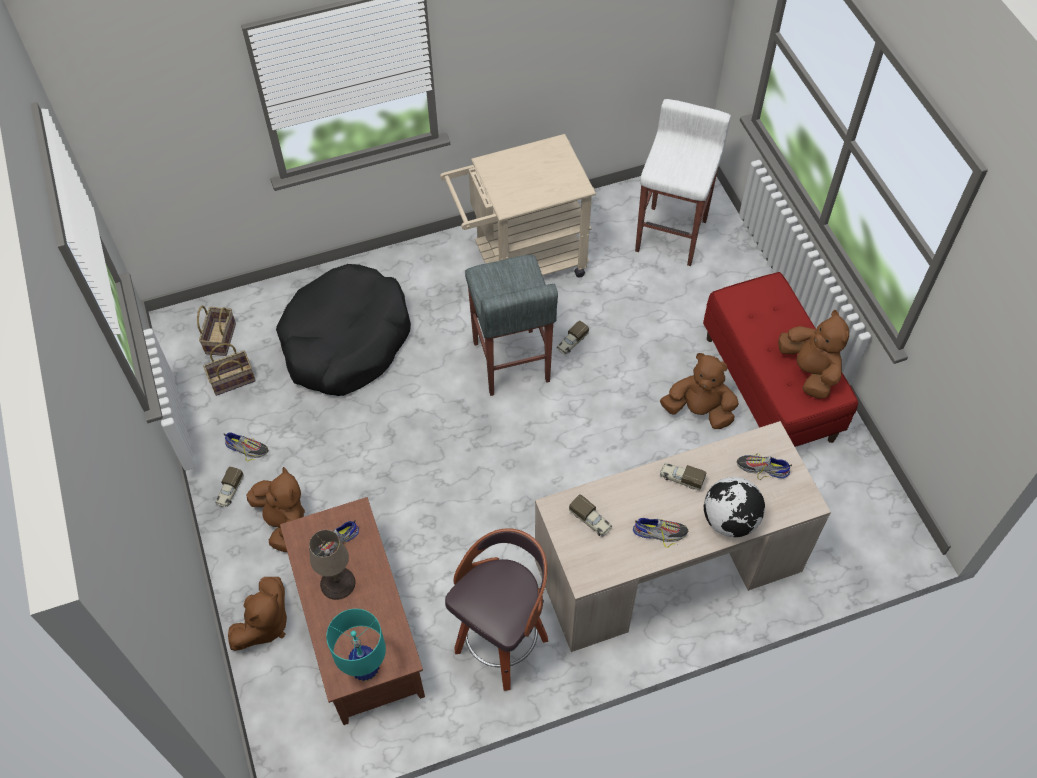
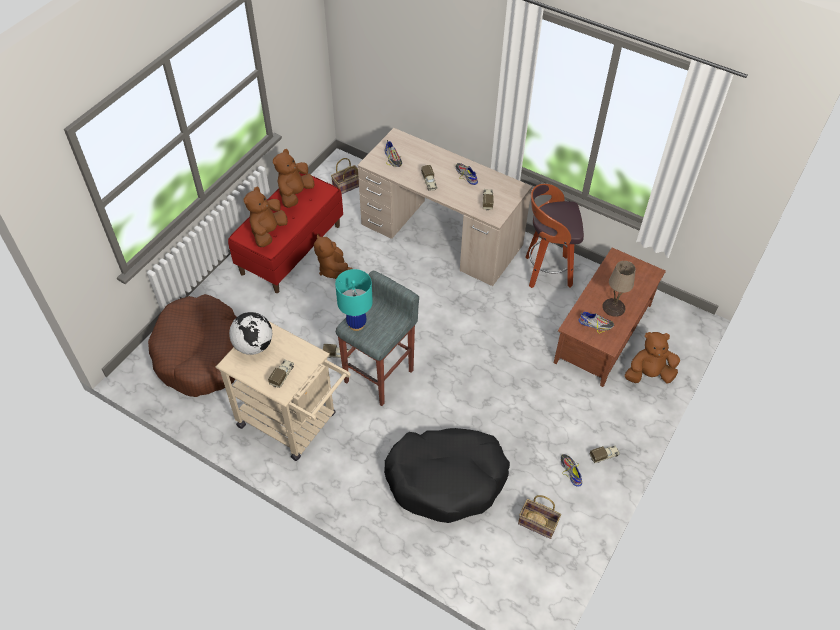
camera: 130 degrees left, 5 degrees down
basket [197,306,236,356] -> basket moved to [331,158,359,194]
brown plush toy [246,467,305,552] -> brown plush toy moved to [244,187,288,247]
turquoise table lamp [326,609,386,681] -> turquoise table lamp moved to [335,269,373,331]
white stool [635,99,731,266] -> brown dog bed [148,294,237,397]
globe [704,477,765,537] -> globe moved to [229,312,272,355]
none -> toy truck [268,359,294,388]

